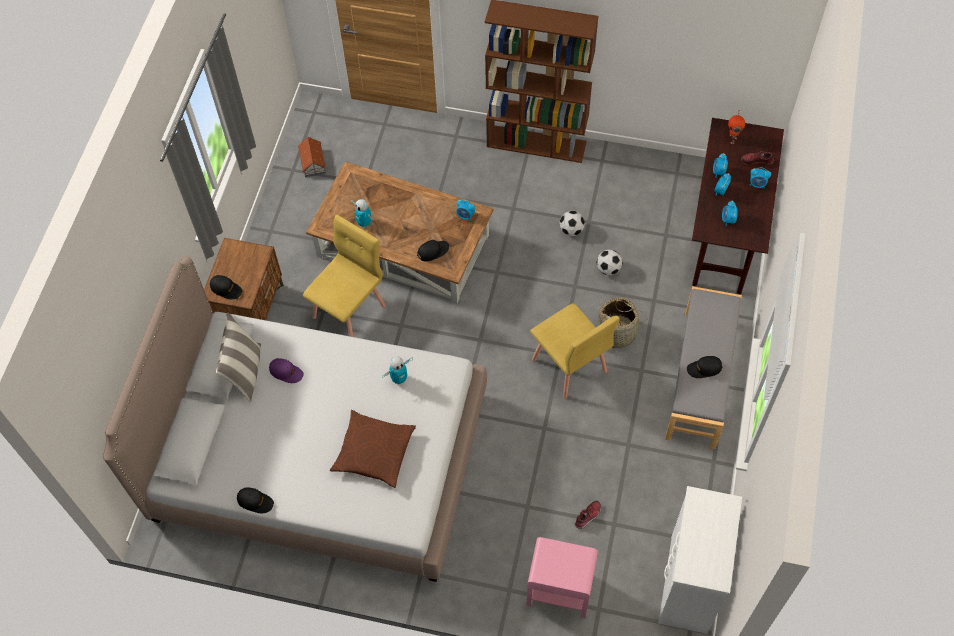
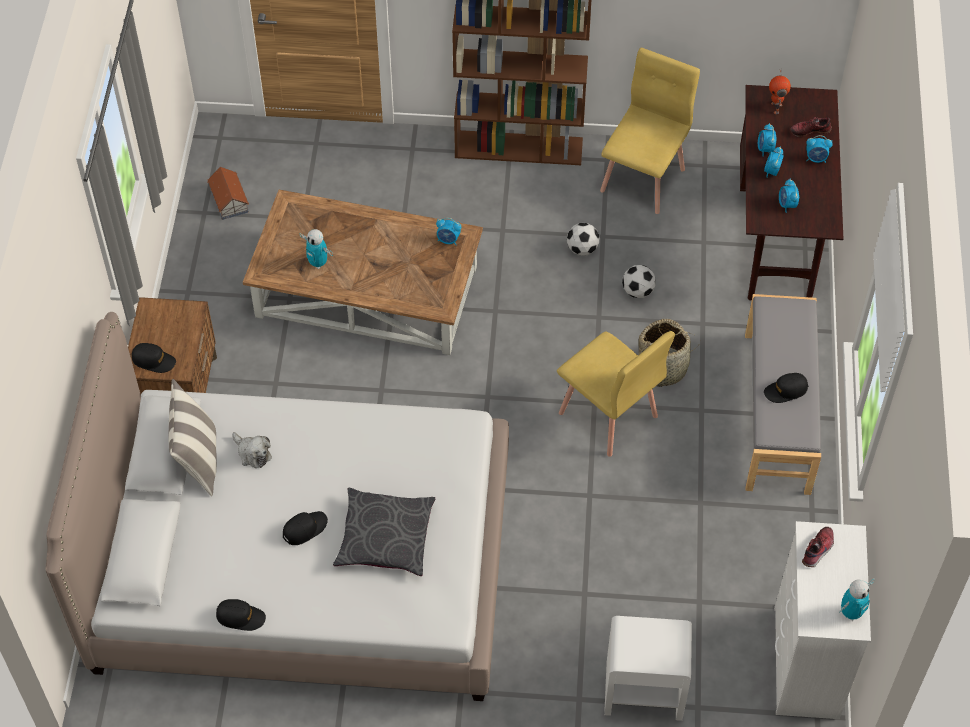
camera: 10 degrees left, 5 degrees down
purple cap [269,358,304,383] -> plush toy [232,432,272,468]
yellow chair [303,215,386,337] -> yellow chair moved to [600,48,700,214]
brown pillow [330,410,416,488] -> grey pillow [333,488,435,576]
toy robot [382,356,413,385] -> toy robot moved to [839,579,875,621]
black cap [417,240,449,262] -> black cap moved to [282,511,328,545]
pink nightstand [526,537,598,618] -> white nightstand [604,616,692,721]
shoe [575,501,601,529] -> shoe moved to [802,527,834,567]

